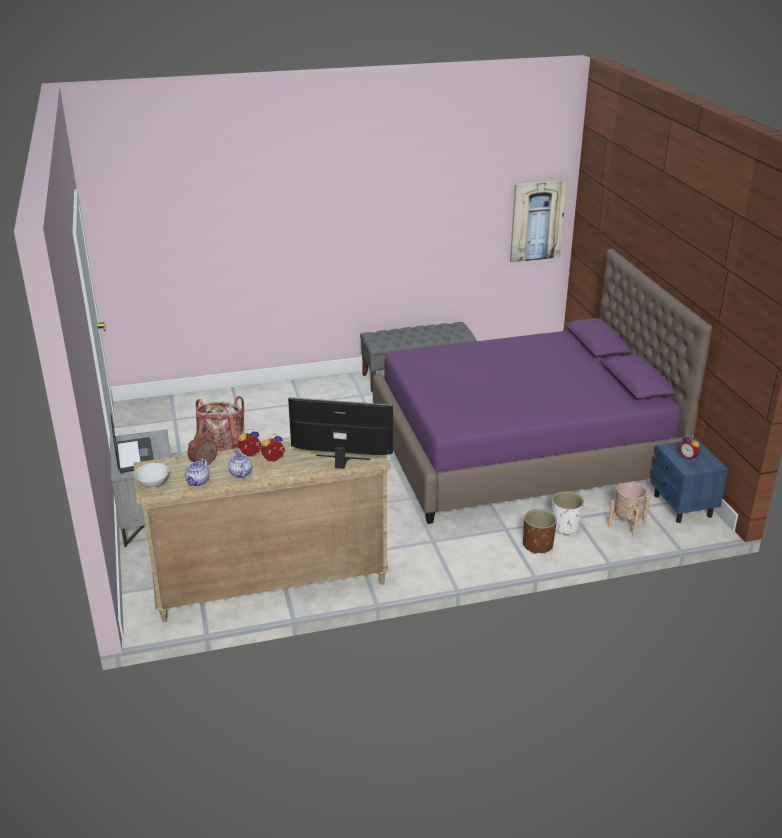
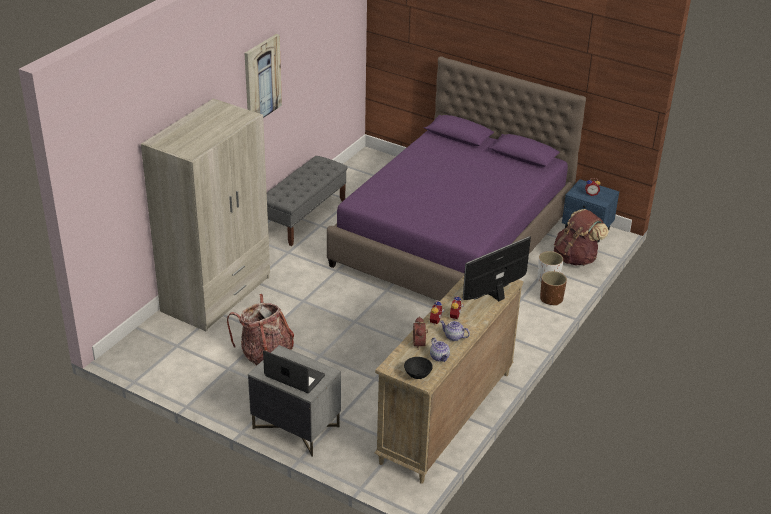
camera: 45 degrees left, 5 degrees up
white bowl [135,463,169,488] -> black bowl [404,357,433,379]
picture [510,180,567,263] -> picture moved to [245,34,282,118]
beige planter [608,482,650,537] -> brown backpack [554,209,609,265]
none -> beige wardrobe [141,99,270,331]

